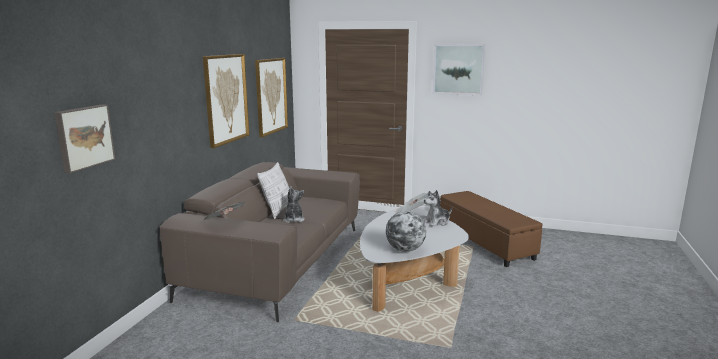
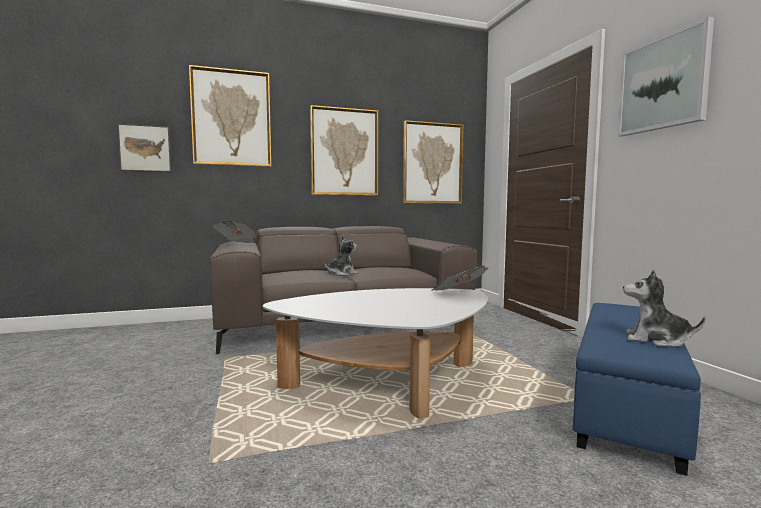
camera: 55 degrees right, 10 degrees down
pillow [257,162,289,219] -> none
globe [386,211,426,252] -> none
plush toy [423,190,452,227] -> plush toy moved to [623,269,705,347]
brown ottoman [440,191,542,267] -> blue ottoman [573,303,701,476]
none -> picture [189,65,271,167]

